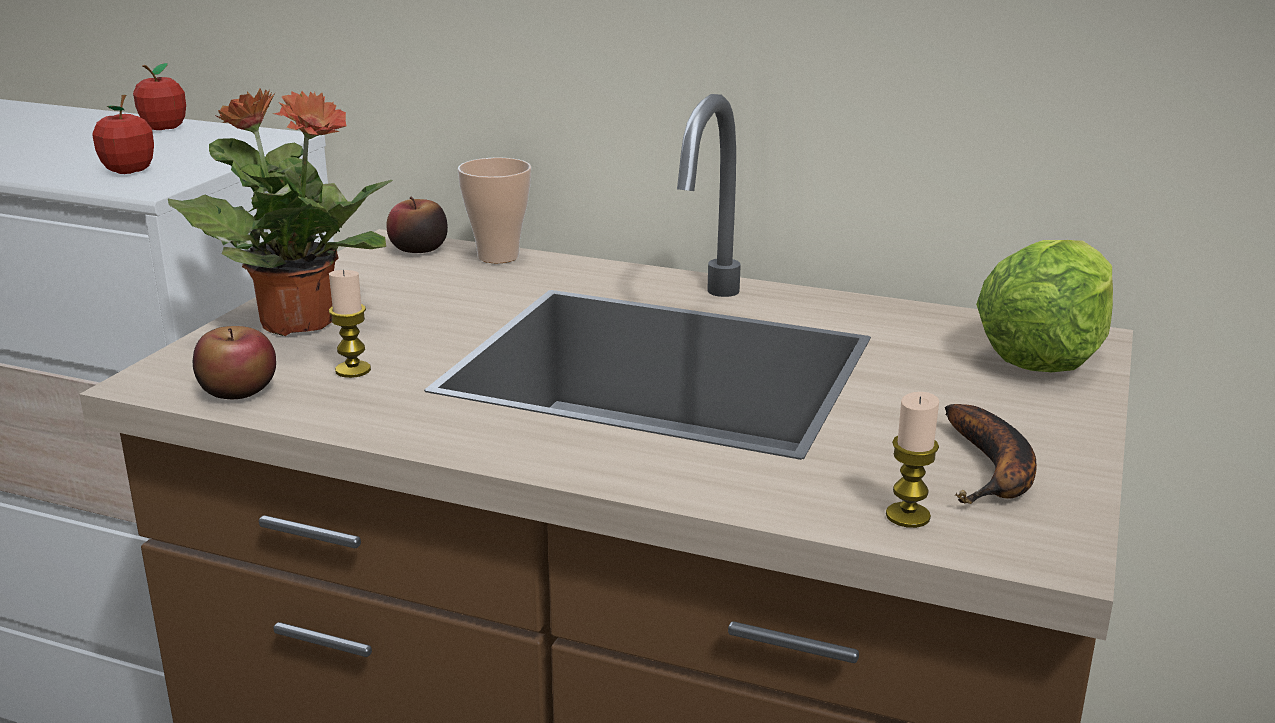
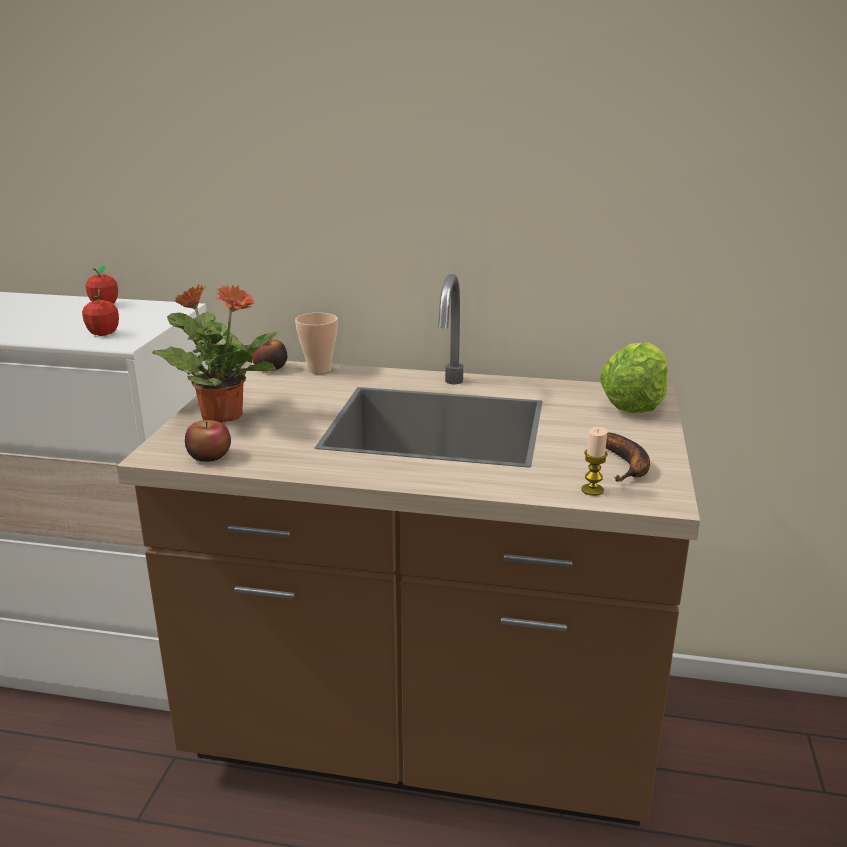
camera: 10 degrees left, 0 degrees up
candle [329,270,371,378] -> none

